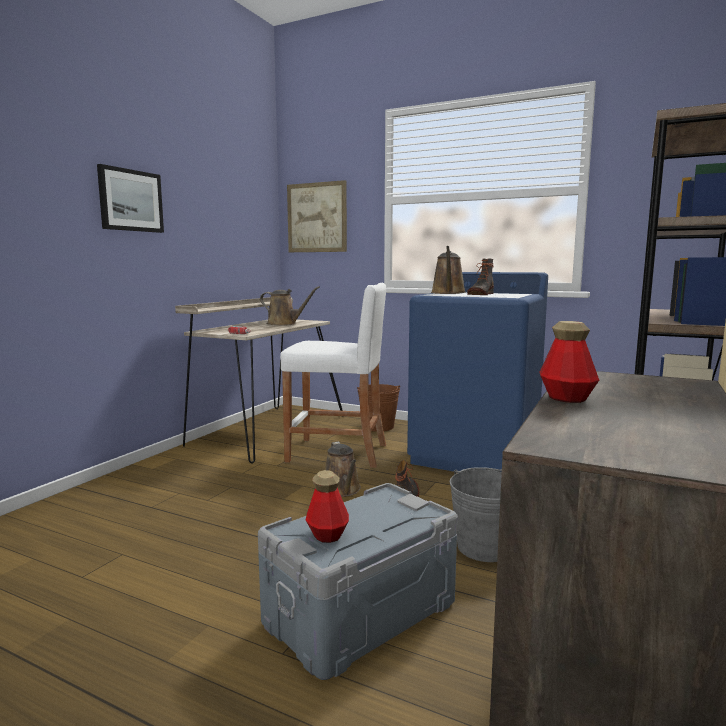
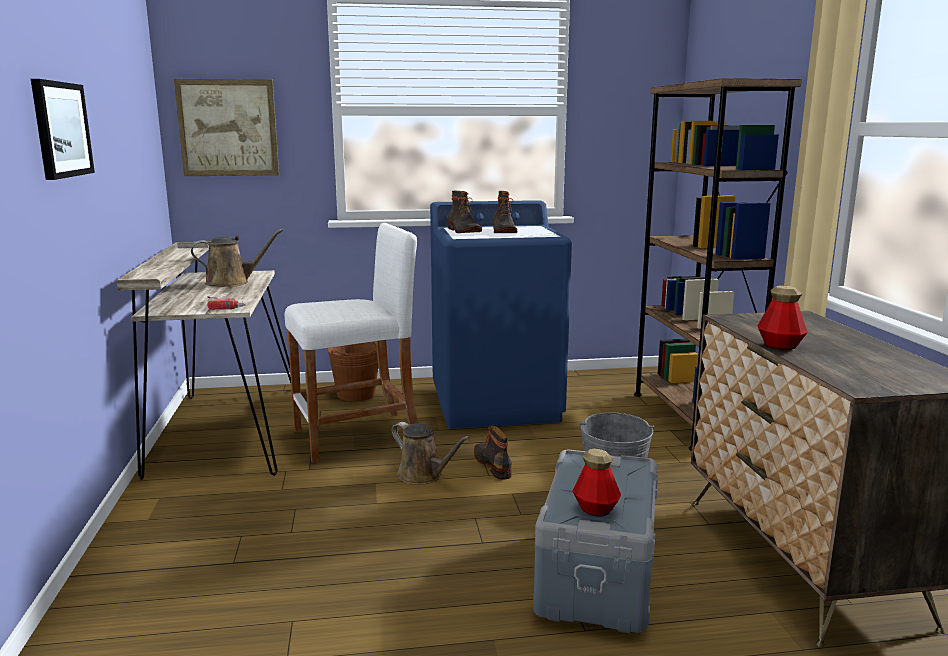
camera: 35 degrees left, 5 degrees up
brown watering can [431,246,466,294] -> boot [448,191,482,233]

